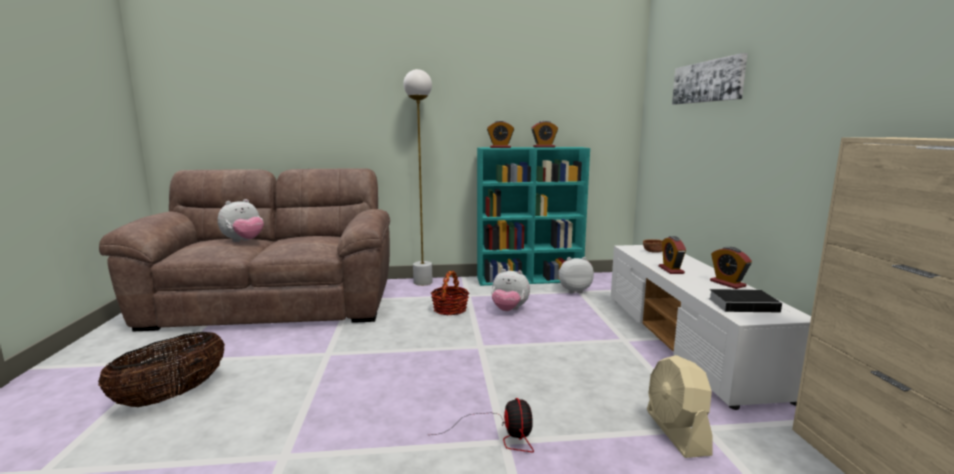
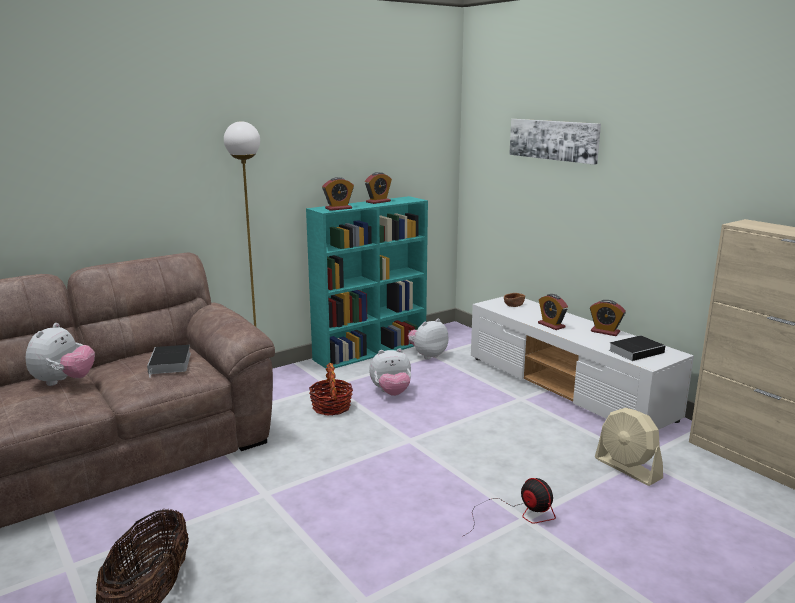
camera: 30 degrees left, 5 degrees up
none -> book [147,345,191,378]

